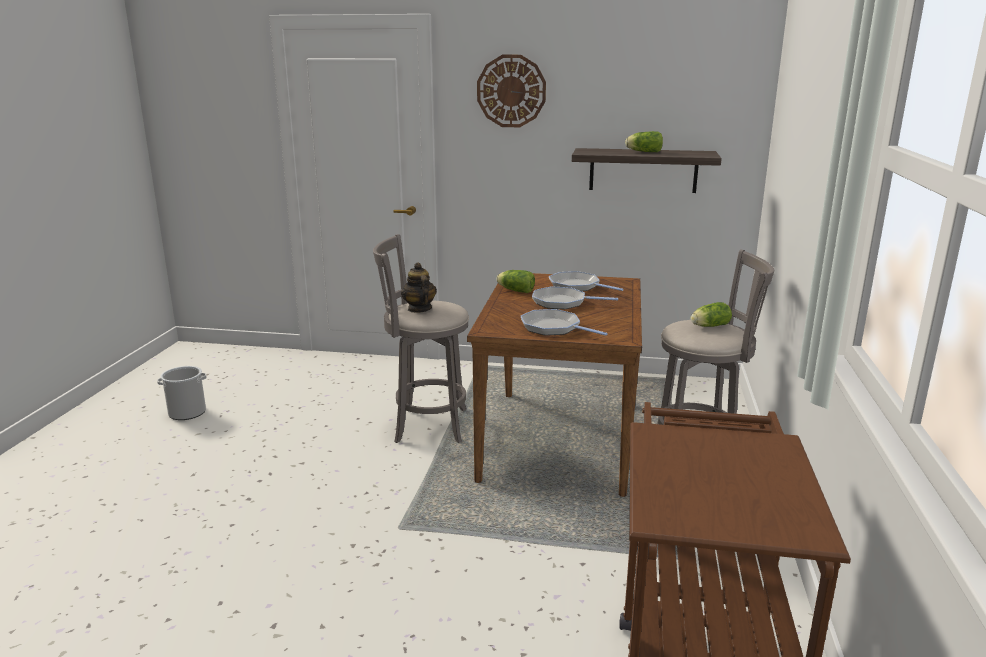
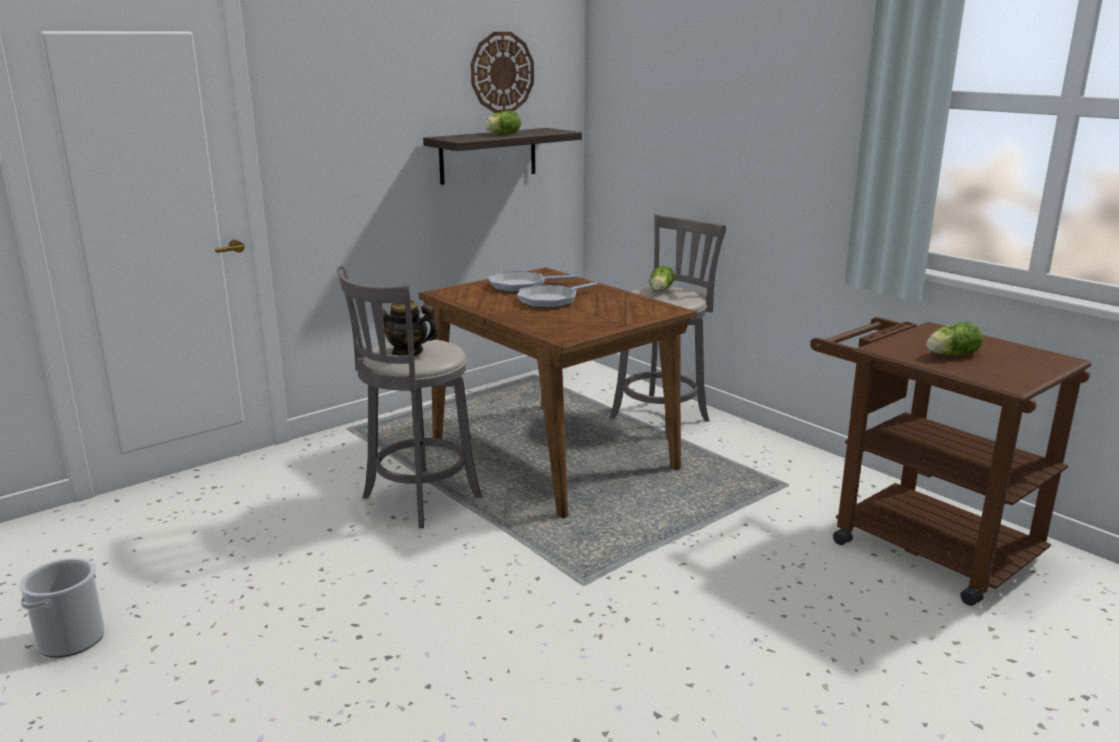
camera: 50 degrees left, 0 degrees up
wall clock [477,55,546,127] -> wall clock moved to [471,32,534,113]
lettuce [497,270,535,293] -> lettuce moved to [926,322,983,355]
frying pan [521,309,608,336] -> none

